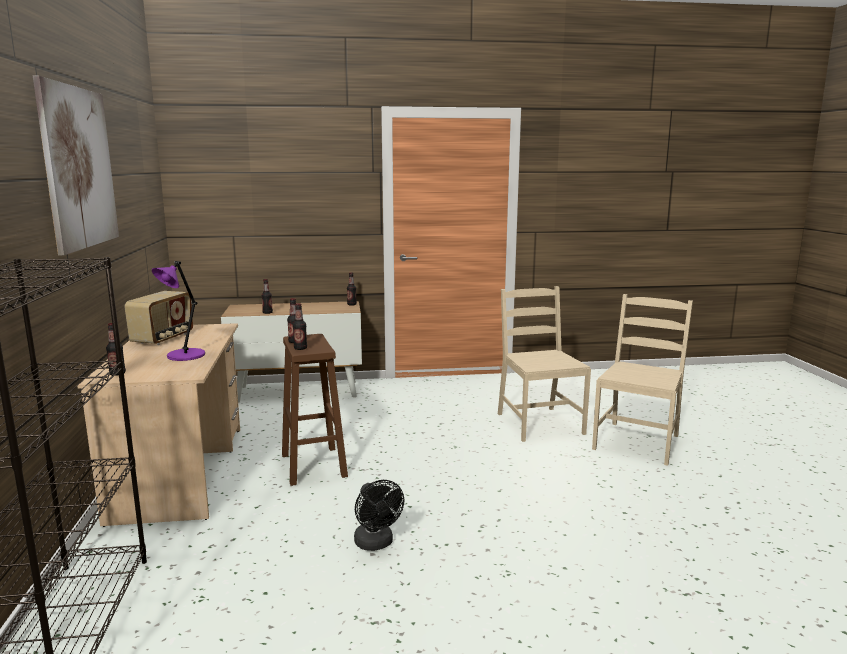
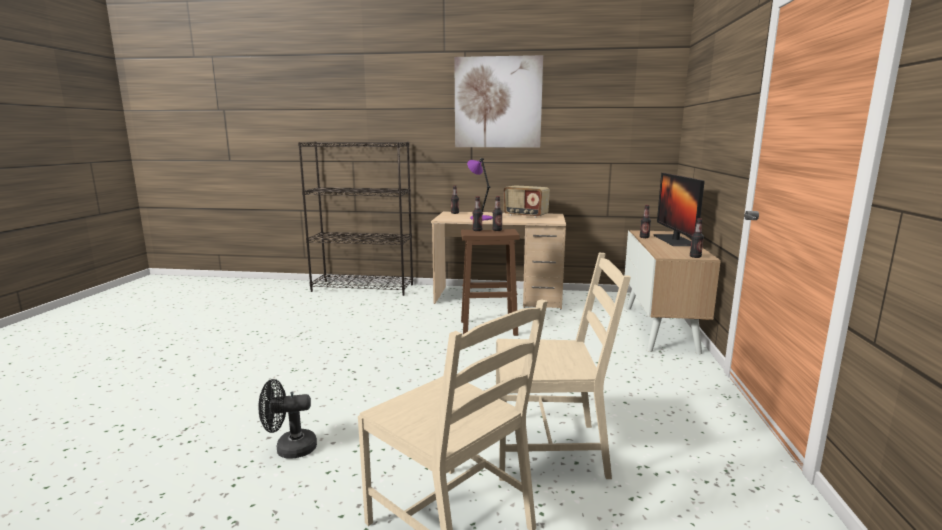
camera: 105 degrees right, 0 degrees up
black fan [354,480,405,551] -> black fan moved to [258,379,317,459]
none -> monitor [653,173,705,246]

